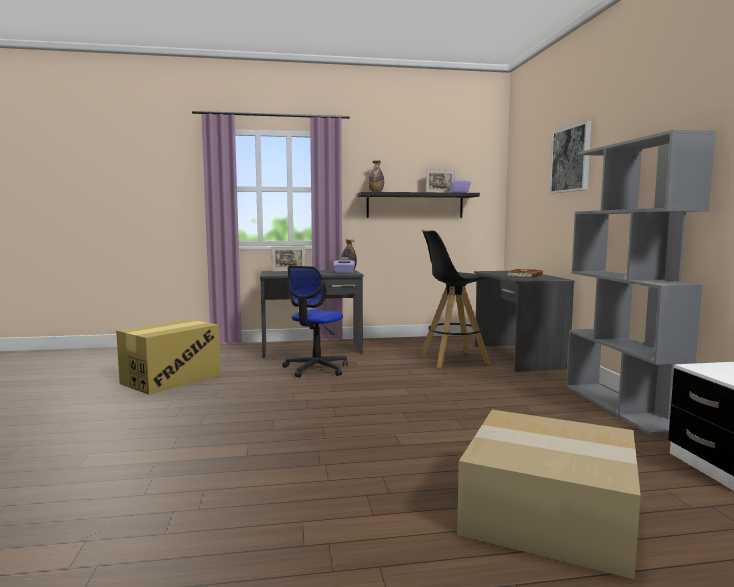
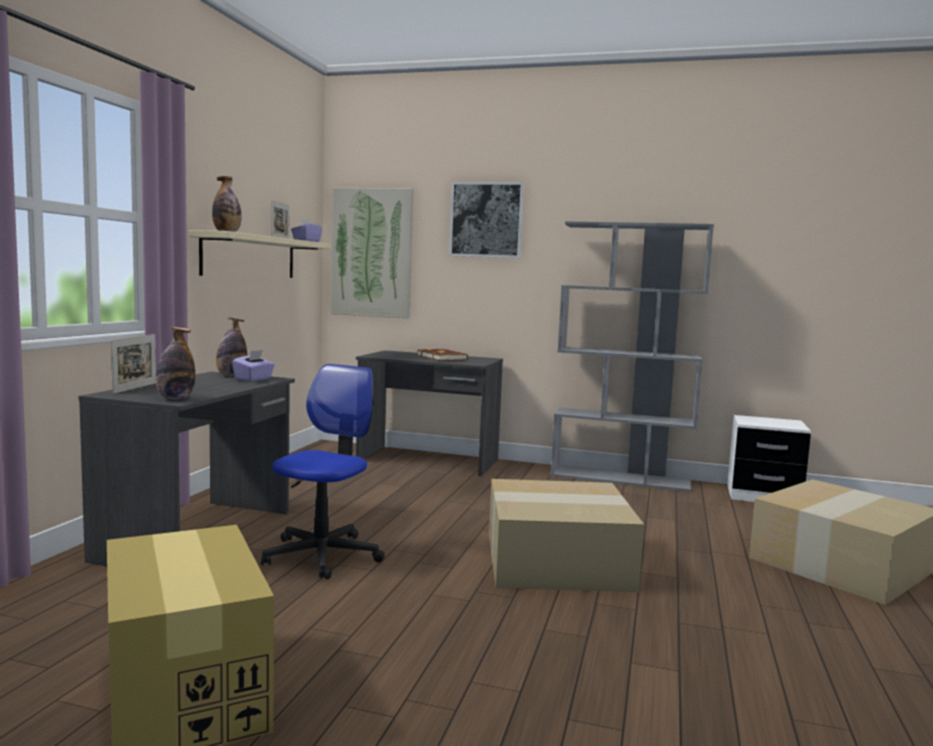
camera: 65 degrees left, 0 degrees up
office chair [282,266,348,378] -> office chair turned 120 degrees counterclockwise [261,364,385,579]
black shelf [358,192,480,218] -> beige shelf [188,230,331,278]
black stool [419,230,490,368] -> none
none -> bottle [156,327,195,400]
none -> picture [331,188,414,318]
none -> cardboard box [489,479,644,592]

